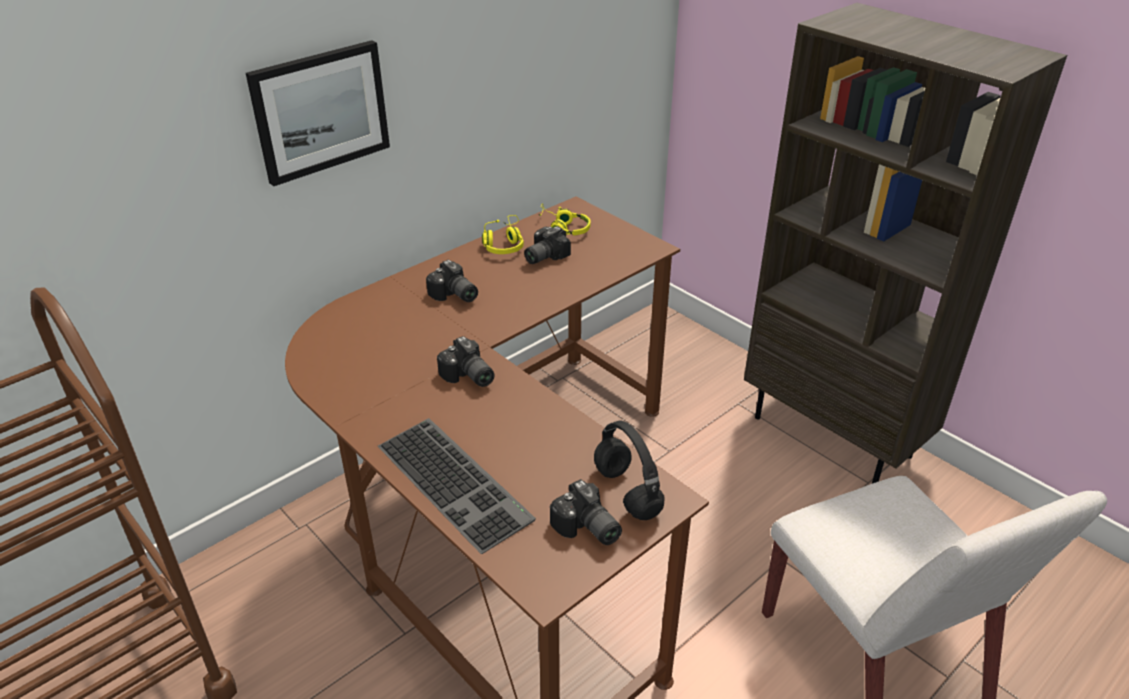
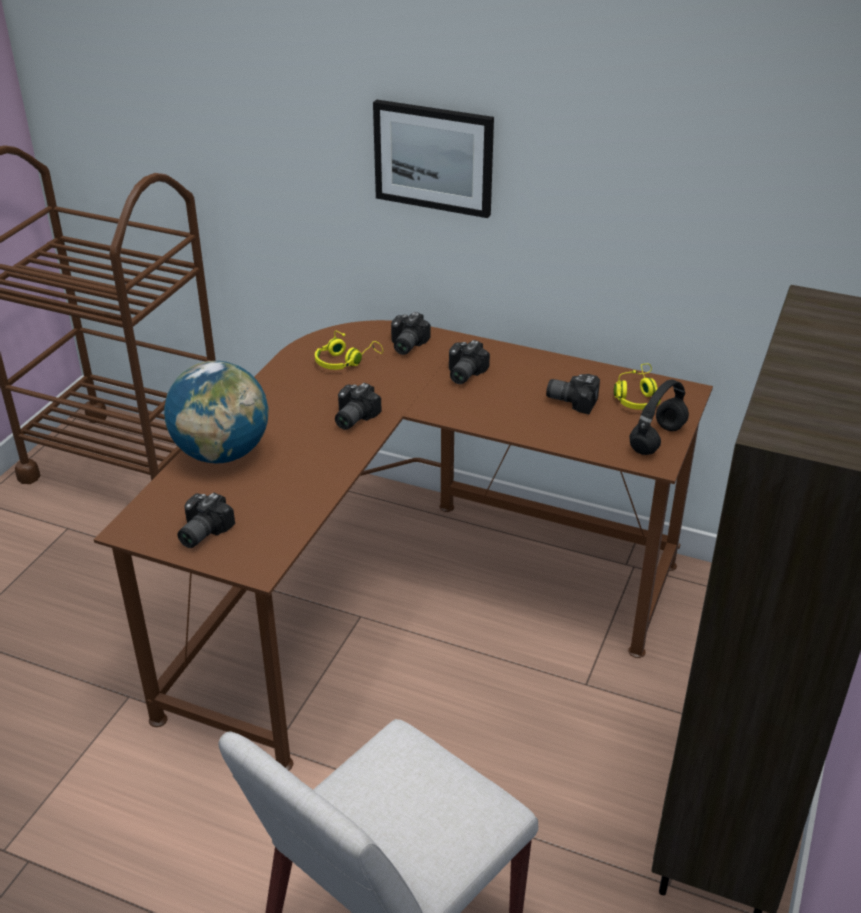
camera: 65 degrees right, 0 degrees up
keyboard [378,418,536,554] -> globe [164,361,268,463]
yellow headphones [482,215,524,254] -> yellow headphones moved to [315,331,383,370]
black headphones [594,420,665,520] -> black headphones moved to [629,380,689,455]
none -> camera [391,312,430,355]

